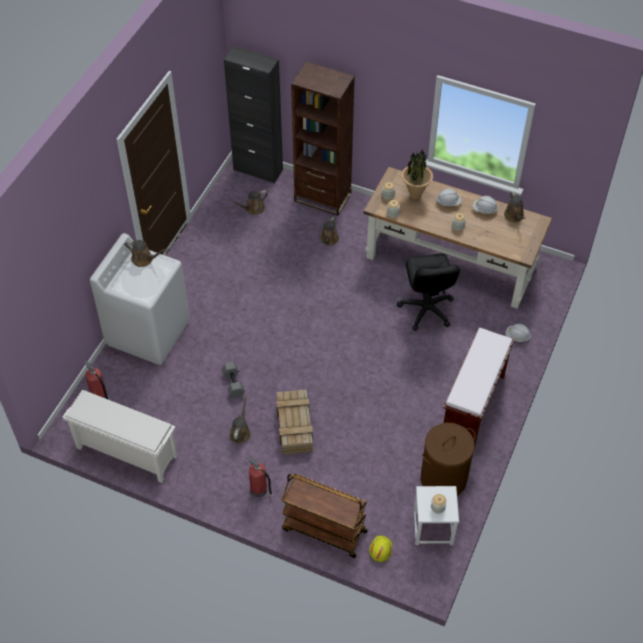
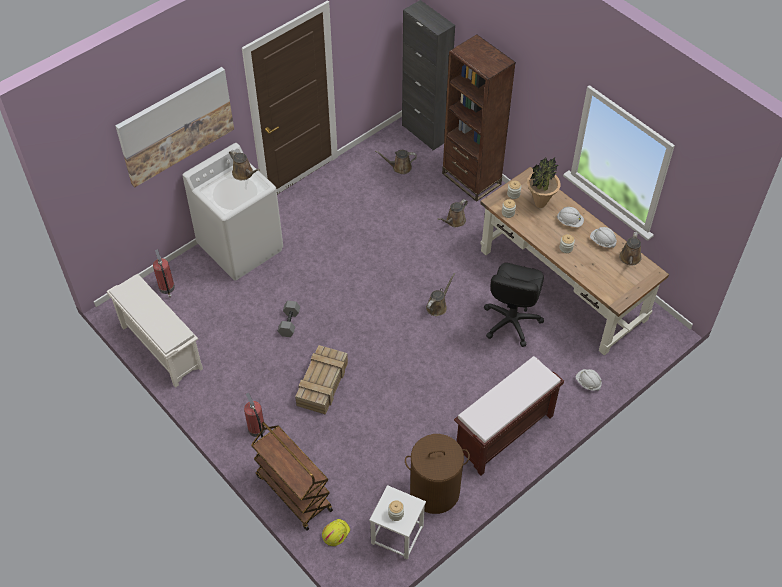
camera: 25 degrees right, 0 degrees up
brown watering can [229,395,251,444] -> brown watering can moved to [426,273,455,316]
none -> picture [115,67,234,188]

